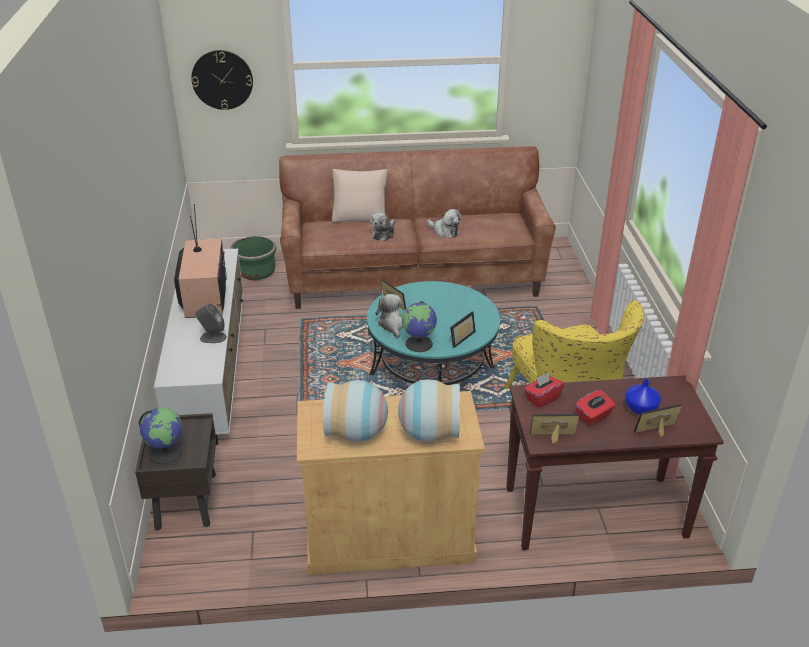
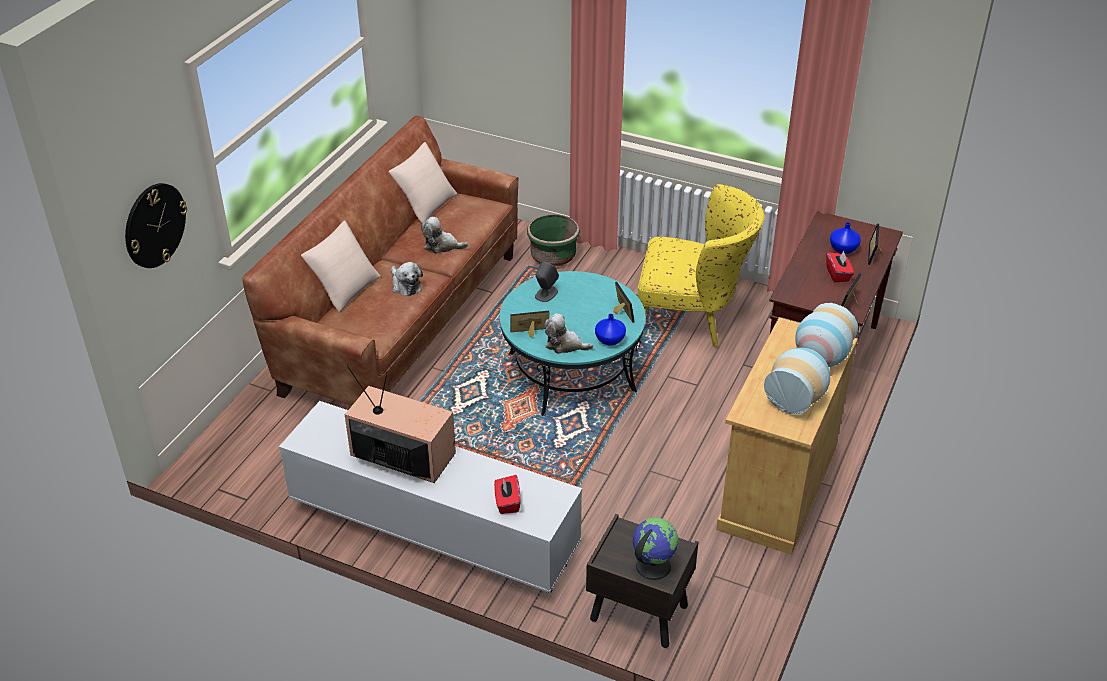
camera: 60 degrees left, 5 degrees up
grey speaker [195,304,226,343] -> grey speaker moved to [535,261,559,302]
green planter [230,236,276,280] -> green planter moved to [527,214,580,267]
globe [402,301,437,352] -> blue vase [595,314,626,346]
plush toy [427,209,462,238] -> plush toy turned 150 degrees counterclockwise [421,217,468,254]
red tissue box [524,372,565,408] -> red tissue box moved to [494,475,520,514]
none -> beige pillow [388,142,457,224]

